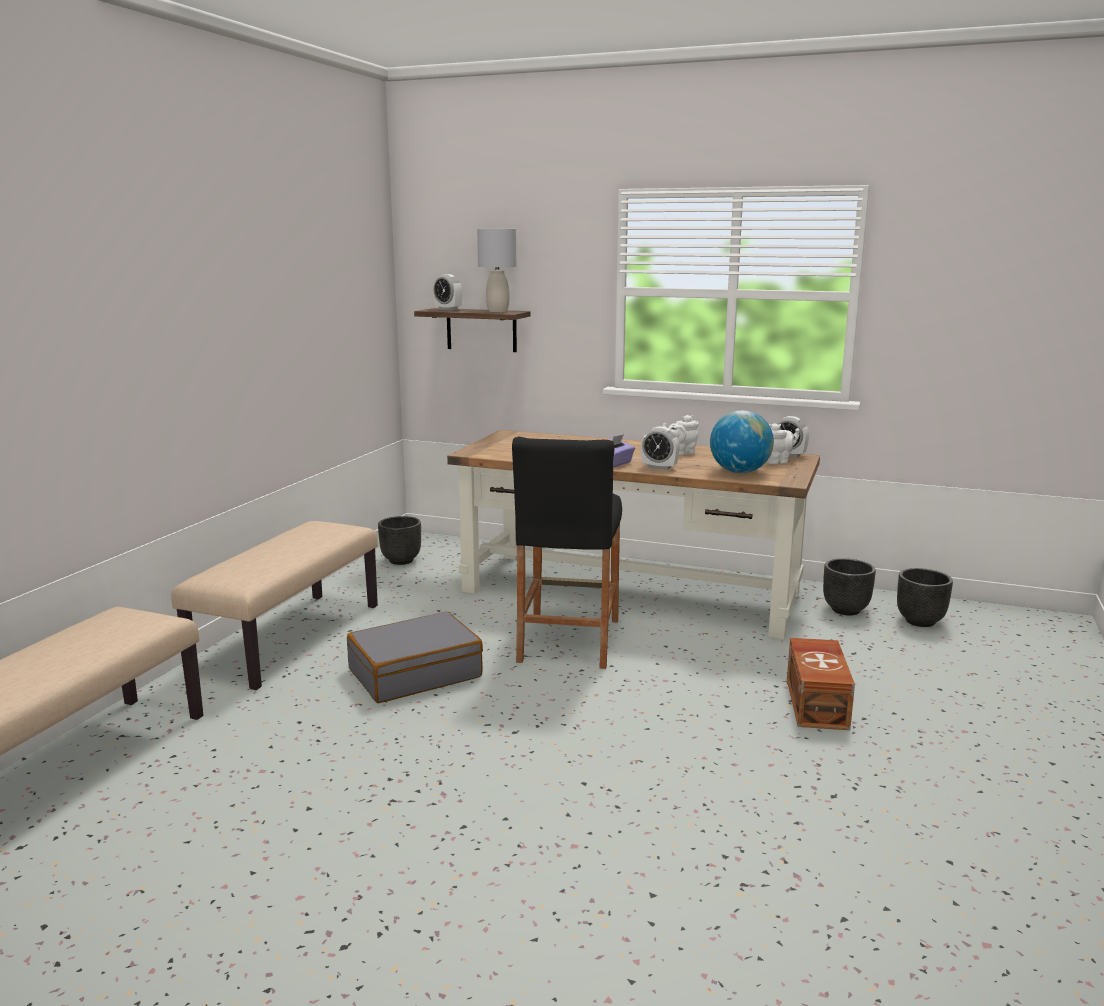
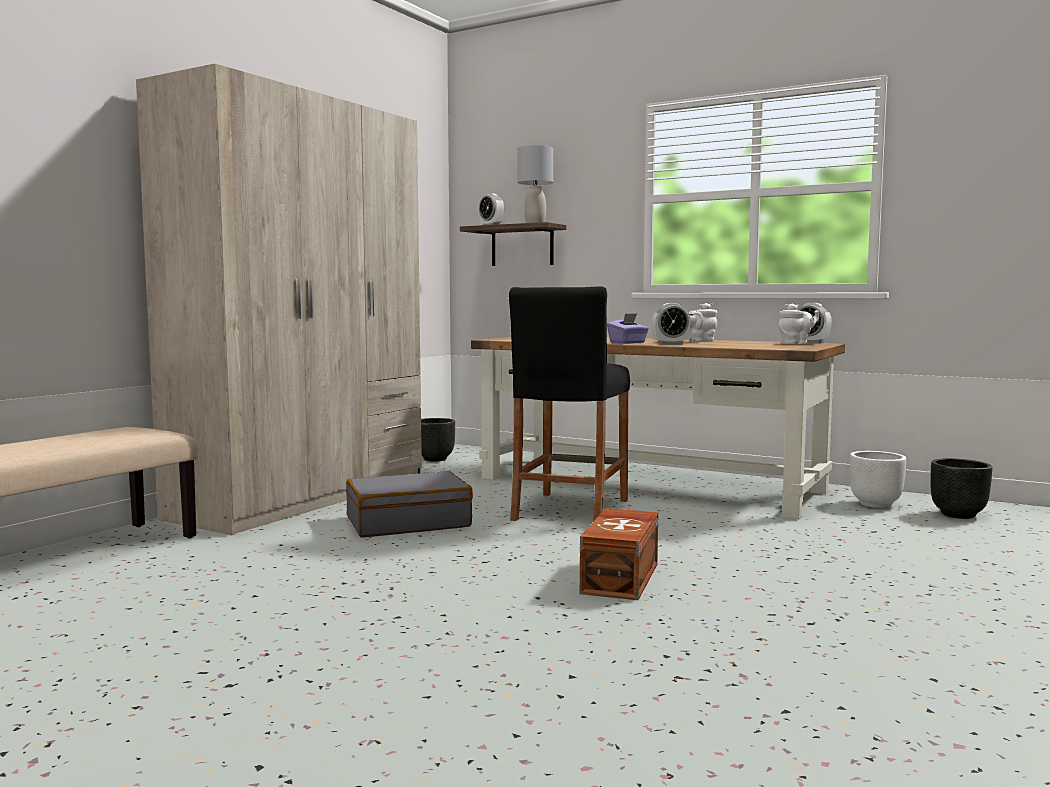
camera: 10 degrees right, 10 degrees down
beige bench [171,521,378,690] -> beige wardrobe [136,64,422,535]
alarm clock [641,427,680,470] -> alarm clock turned 45 degrees counterclockwise [652,303,691,345]
globe [710,410,774,473] -> none
brown storage box [787,638,855,730] -> brown storage box moved to [580,508,658,600]
black planter [823,558,876,615] -> white planter [850,451,906,508]

